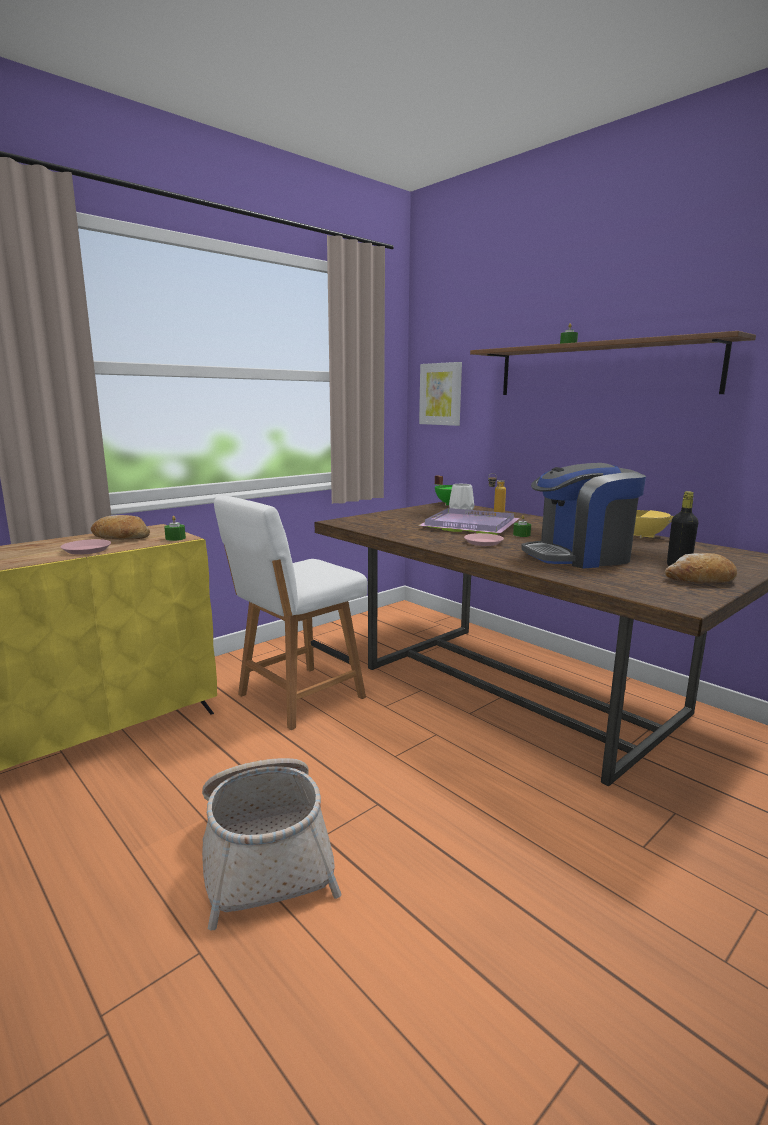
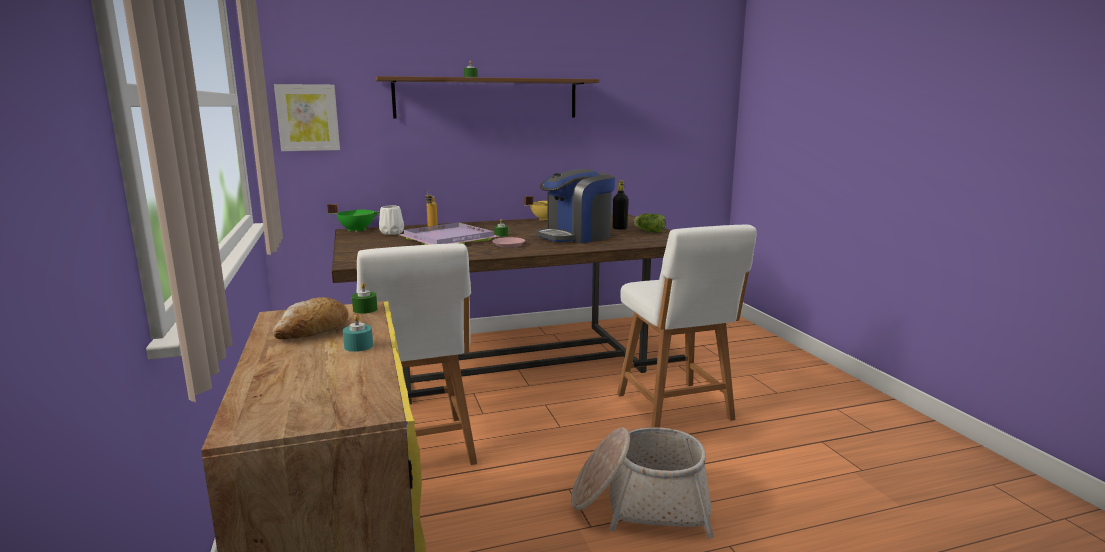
camera: 65 degrees left, 0 degrees up
pink plate [61,539,111,555] -> turquoise candle [343,314,373,352]
coffee machine [521,463,646,569] -> coffee machine turned 45 degrees clockwise [536,169,615,243]
bread [665,553,737,583] -> lettuce [633,214,666,233]
none -> white chair [617,225,757,428]

